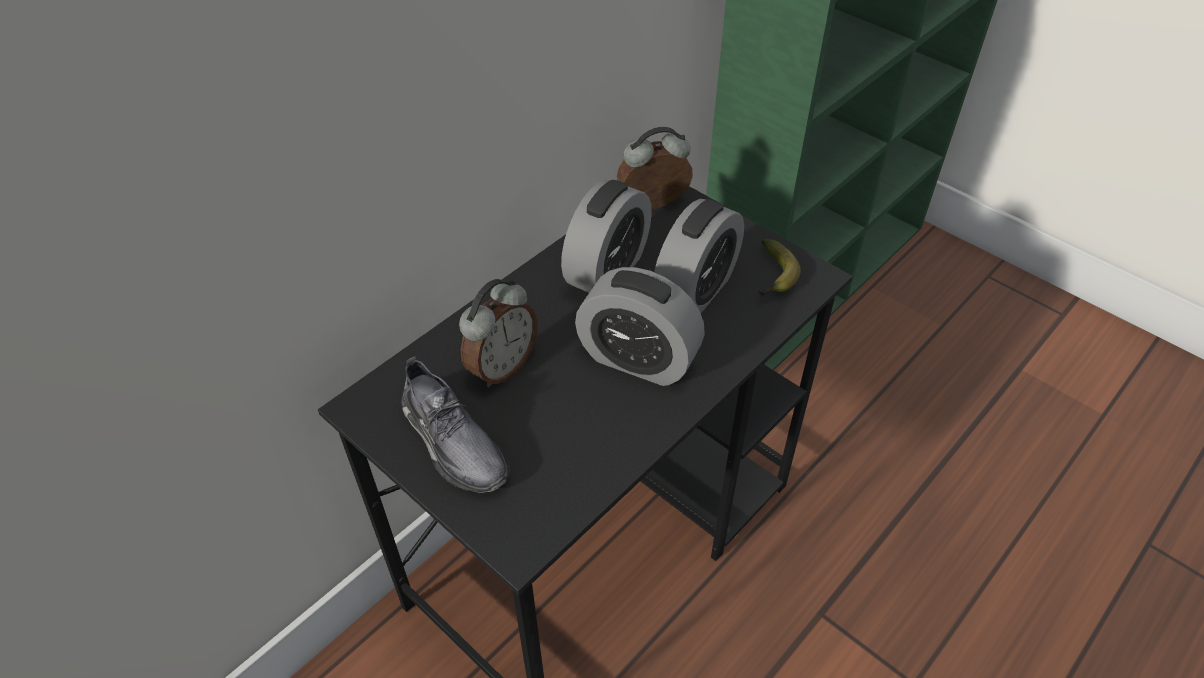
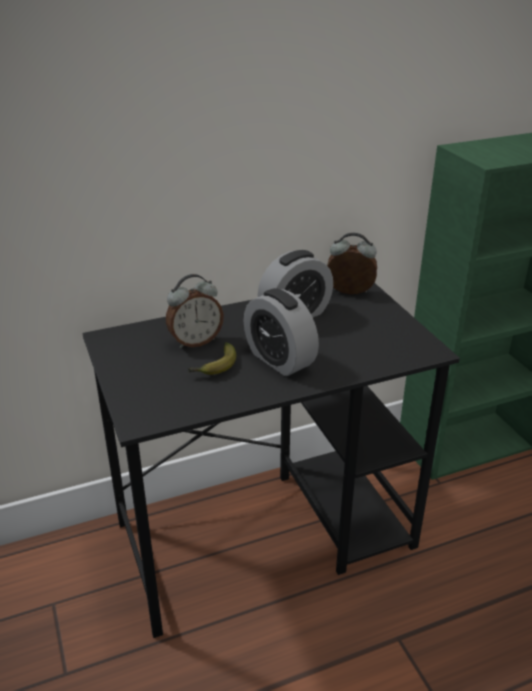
camera: 25 degrees right, 15 degrees down
grey shoe [401,356,510,493] -> none
alarm clock [654,199,744,313] -> none
banana [759,238,801,297] -> banana moved to [188,342,236,375]

